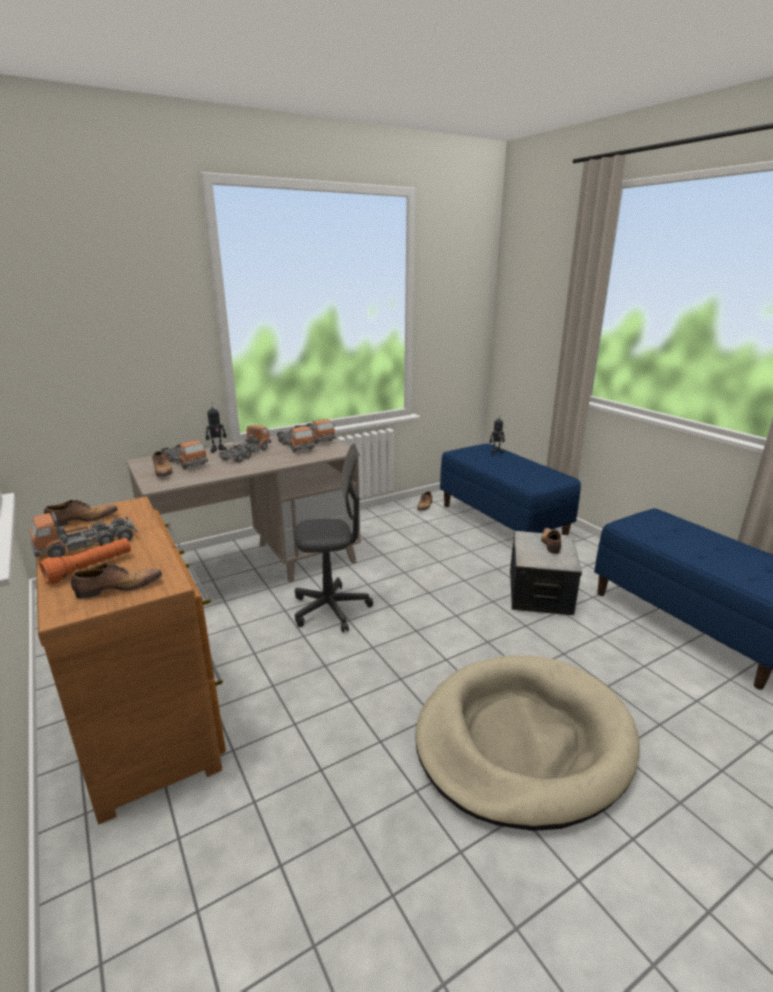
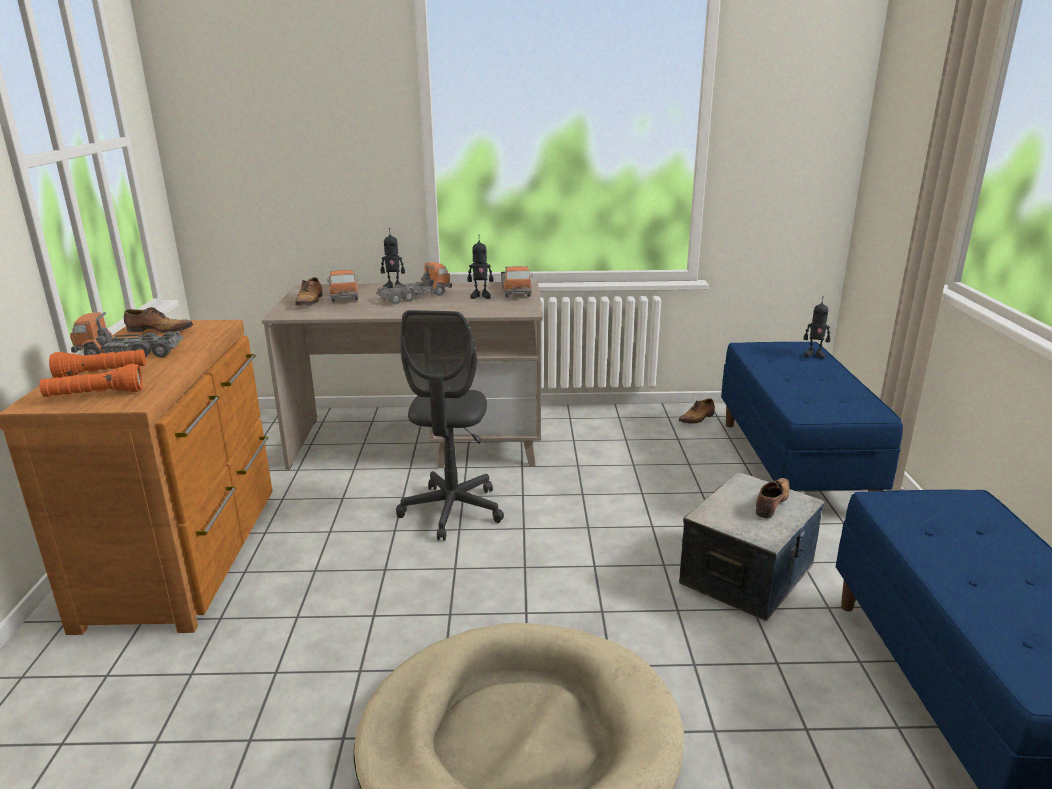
camera: 30 degrees right, 0 degrees up
shoe [71,563,162,599] -> orange flashlight [39,364,143,397]
toy truck [277,427,315,452] -> toy robot [467,241,493,299]
grey office chair [295,443,373,632] -> grey office chair turned 75 degrees clockwise [396,310,504,541]

